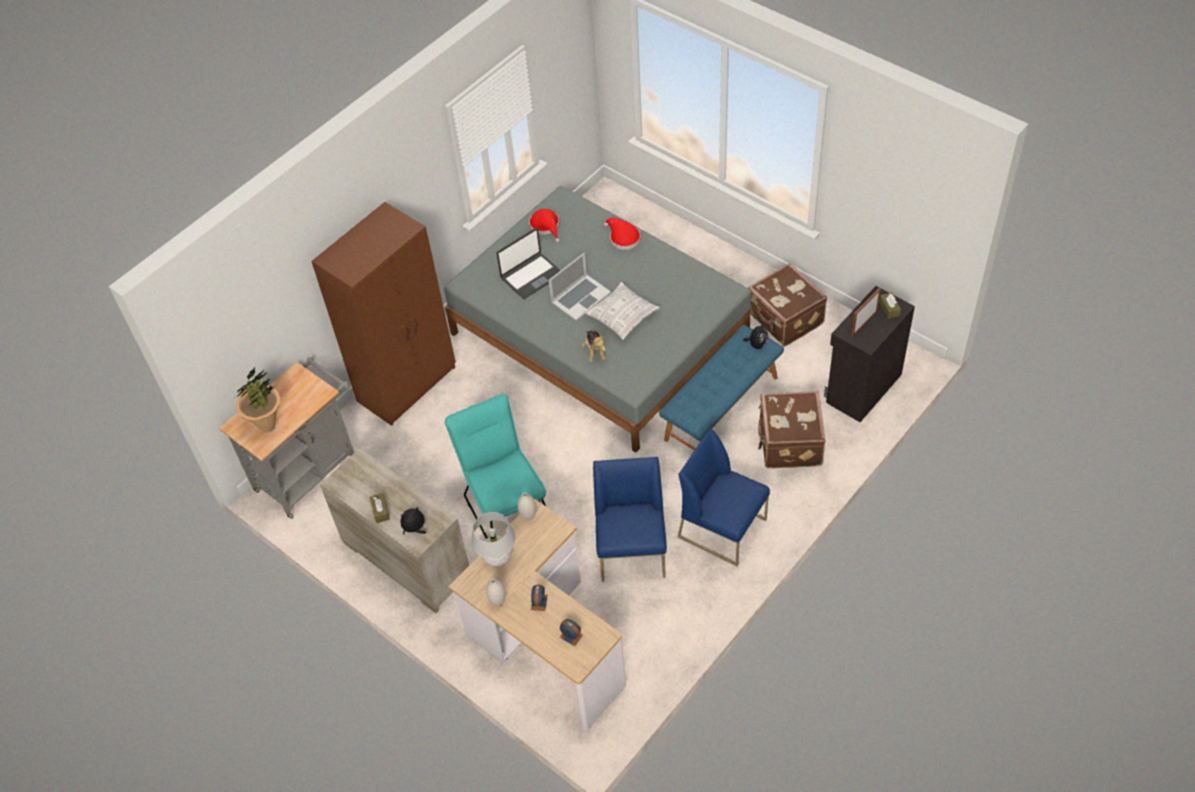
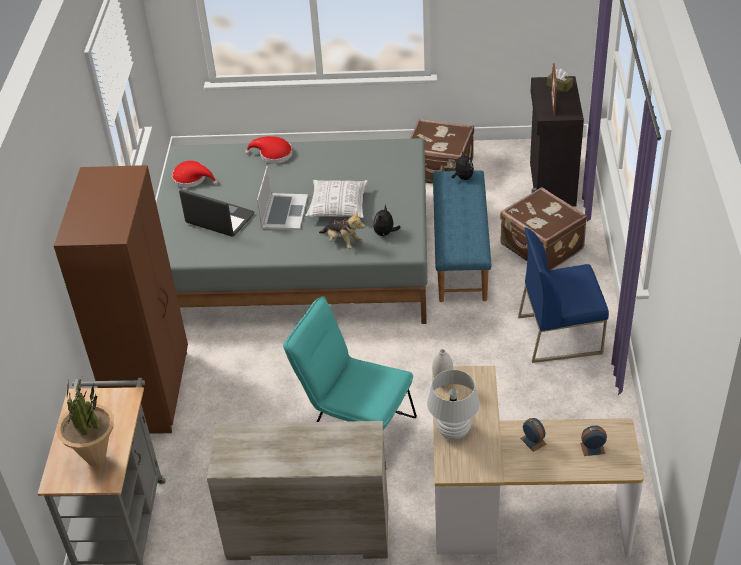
camera: 40 degrees left, 10 degrees down
brown tissue box [370,493,390,523] -> none
plush toy [400,506,426,535] -> plush toy moved to [373,205,401,237]
white vase [486,579,506,606] -> none
laptop [496,228,561,299] -> laptop turned 75 degrees counterclockwise [179,189,254,237]
blue chair [593,457,667,581] -> none

